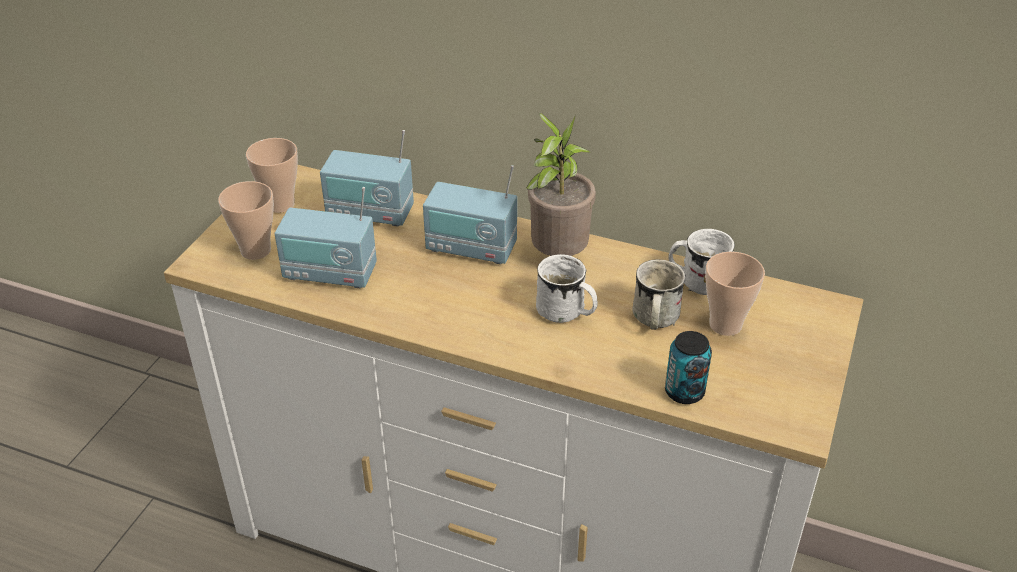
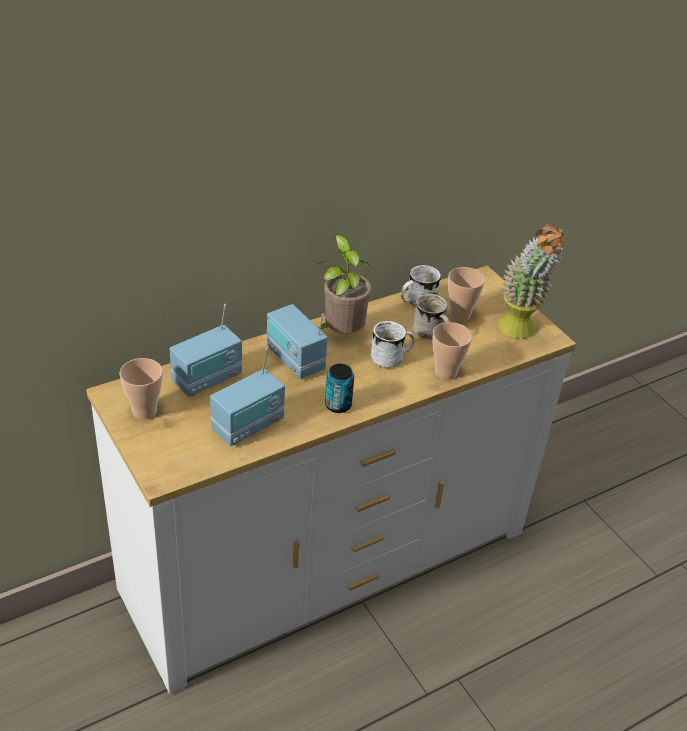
camera: 55 degrees left, 0 degrees up
cup [218,181,274,260] -> cup moved to [432,322,472,380]
radio [423,165,517,264] -> radio turned 90 degrees clockwise [267,304,327,379]
can [665,331,712,404] -> can moved to [325,364,354,413]
none -> potted plant [498,223,566,339]

